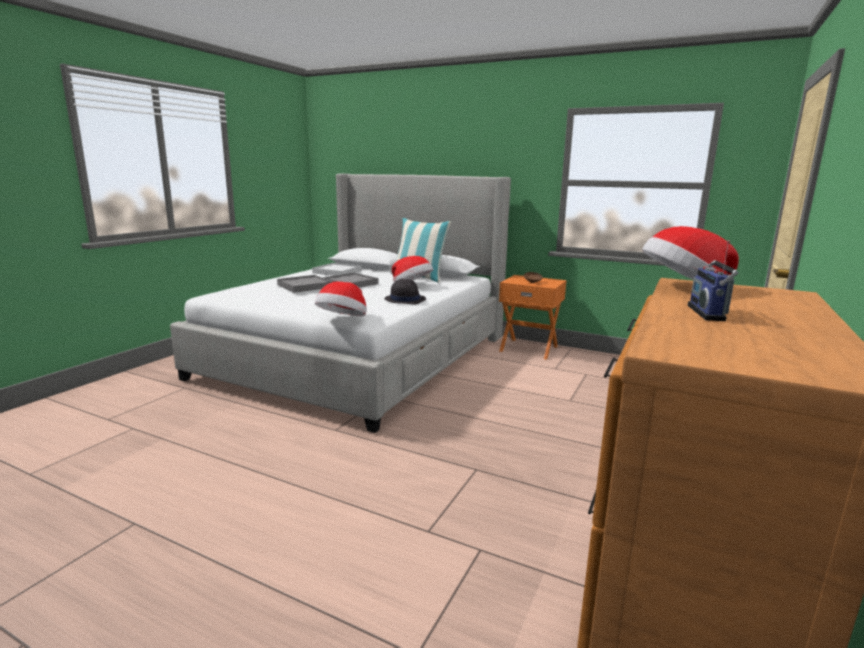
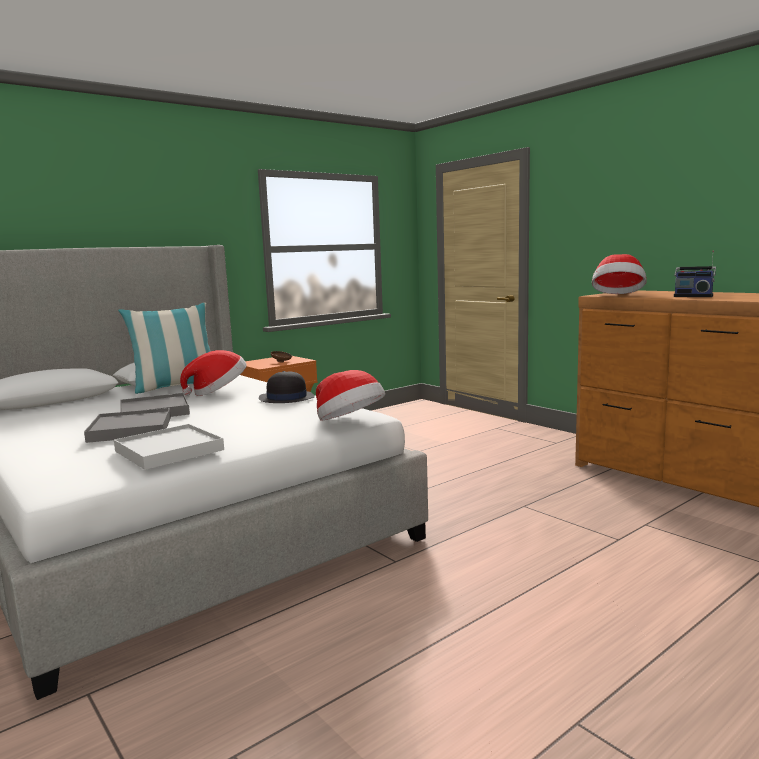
camera: 65 degrees left, 5 degrees down
white tray [312,263,362,276] -> white tray moved to [114,424,224,470]

